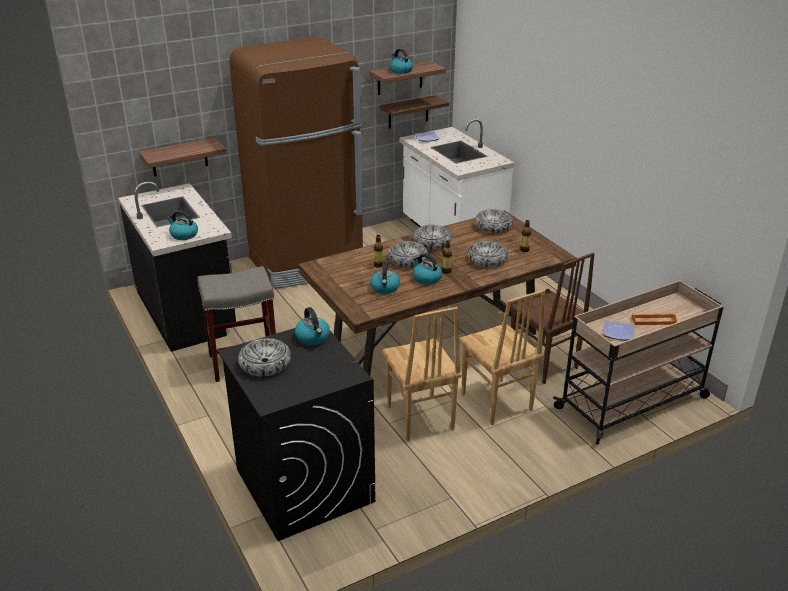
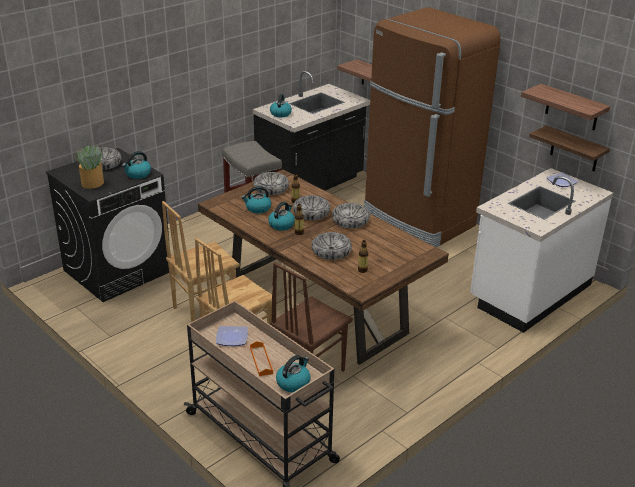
camera: 75 degrees right, 0 degrees up
kettle [390,49,413,74] -> kettle moved to [276,355,311,392]
bowl [475,209,512,233] -> bowl moved to [253,172,289,195]
none -> potted plant [74,145,104,189]

